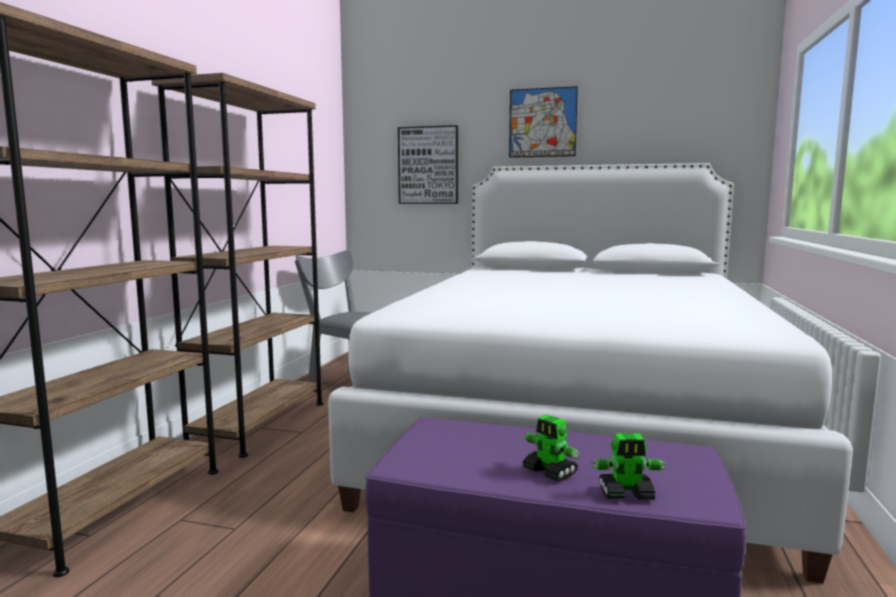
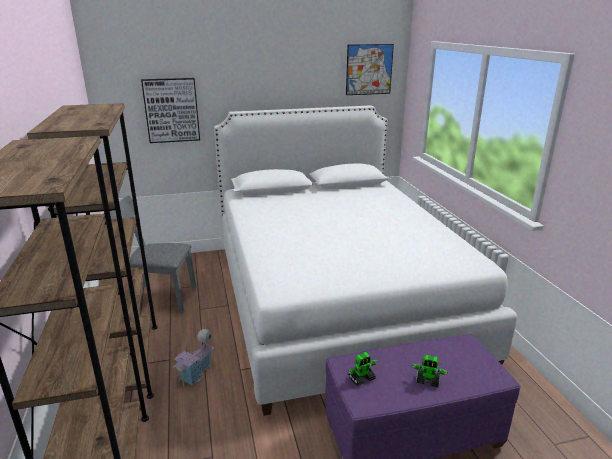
camera: 30 degrees left, 15 degrees up
picture [509,86,578,158] -> picture moved to [346,44,394,95]
toy robot [590,433,667,500] -> toy robot moved to [348,352,377,386]
none -> toy house [173,329,214,387]

